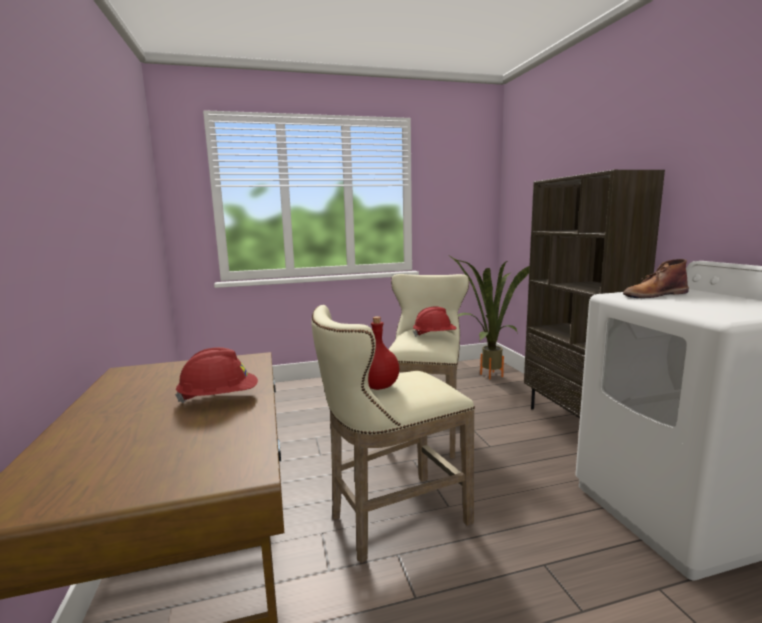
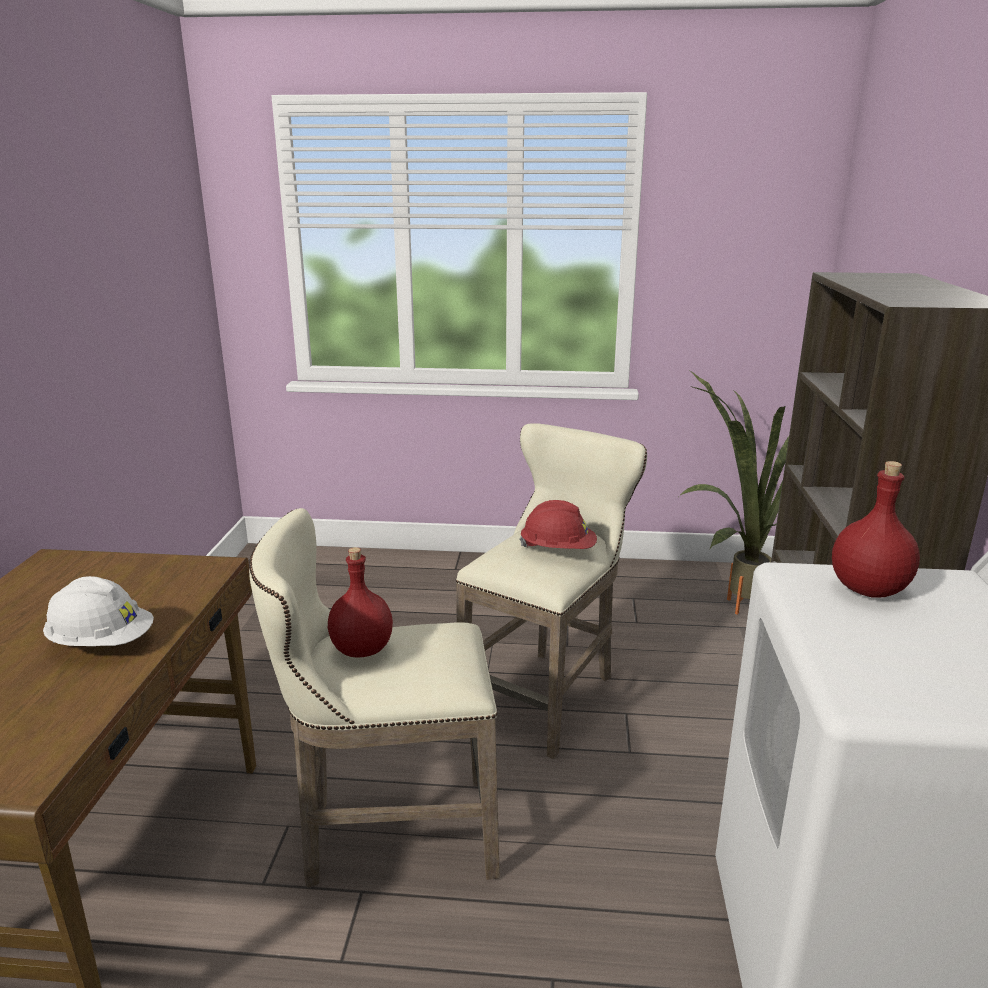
camera: 20 degrees right, 10 degrees up
red hard hat [175,347,258,403] -> white hard hat [43,576,154,646]
brown boot [623,259,689,298] -> red bottle [832,461,920,598]

